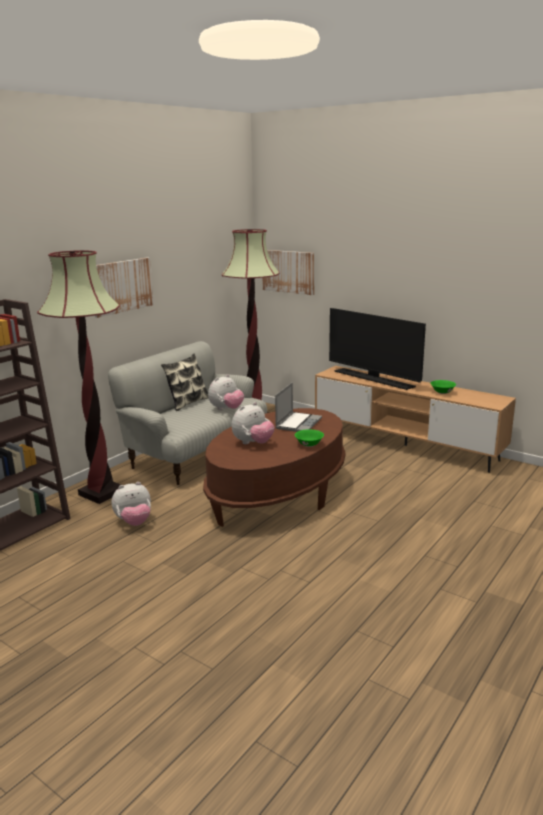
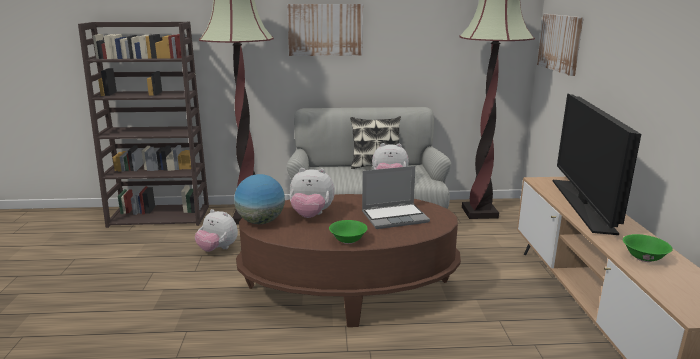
camera: 50 degrees right, 0 degrees up
none -> globe [234,174,285,224]

